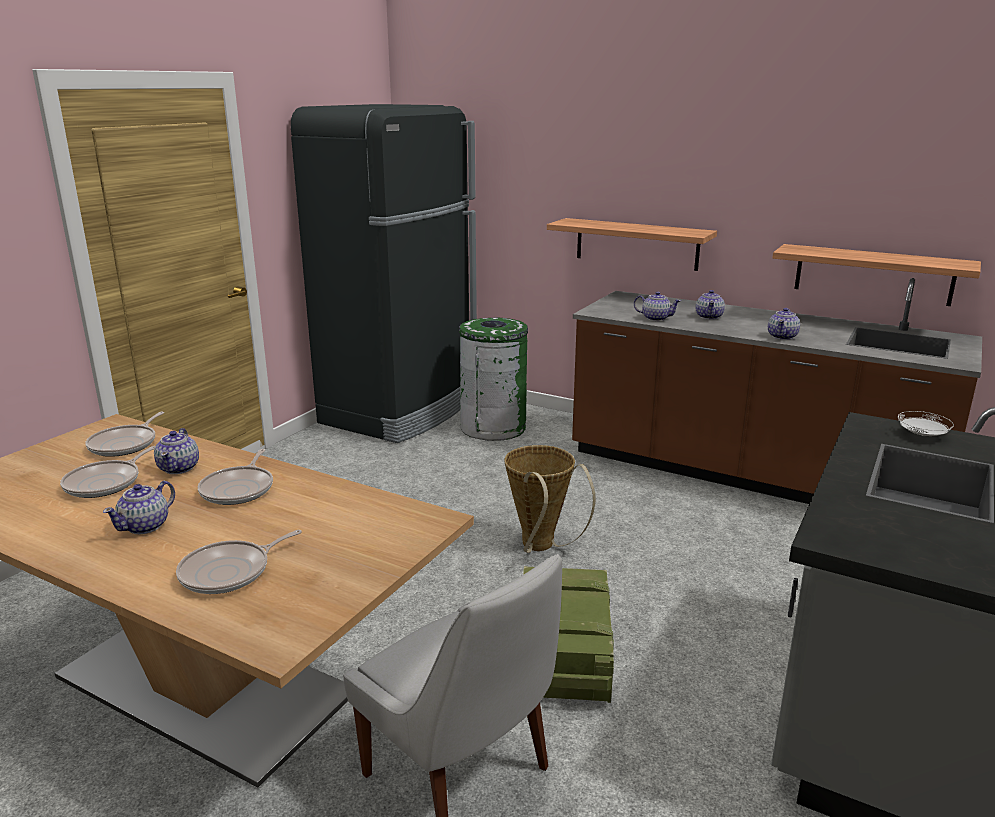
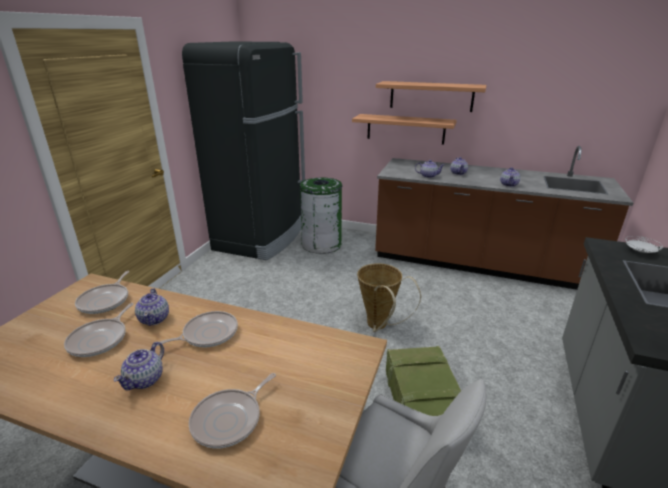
camera: 10 degrees left, 5 degrees up
frying pan [198,449,273,505] -> frying pan turned 120 degrees counterclockwise [156,311,238,348]
shelf [772,244,981,306] -> shelf moved to [376,81,487,112]

